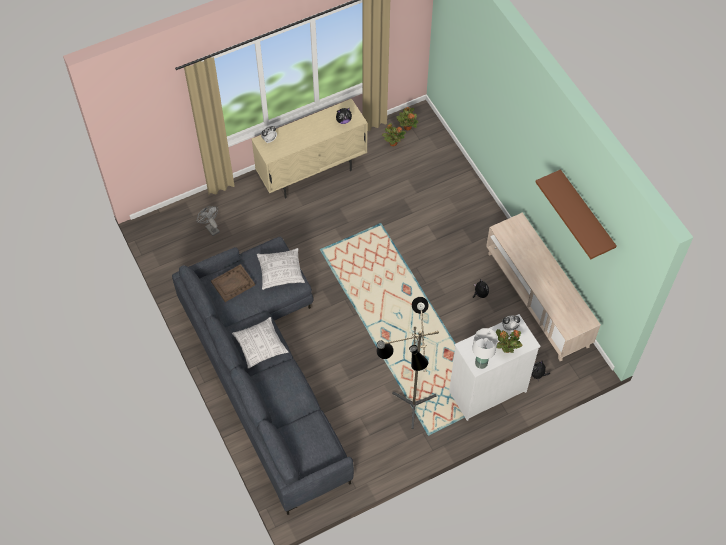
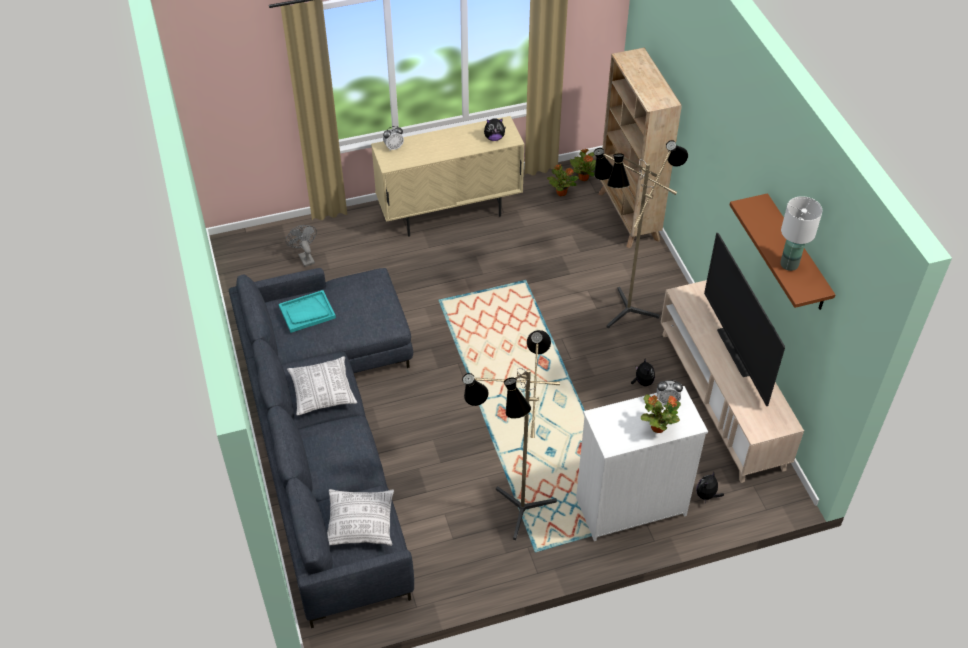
camera: 10 degrees right, 10 degrees down
brown tray [211,264,255,302] -> turquoise tray [279,290,336,333]
pillow [257,248,305,290] -> pillow moved to [327,489,394,546]
white table lamp [472,328,498,369] -> white table lamp moved to [780,196,822,271]
none -> floor lamp [594,140,688,328]
none -> beige bookcase [598,48,682,248]
none -> television [704,233,785,406]

